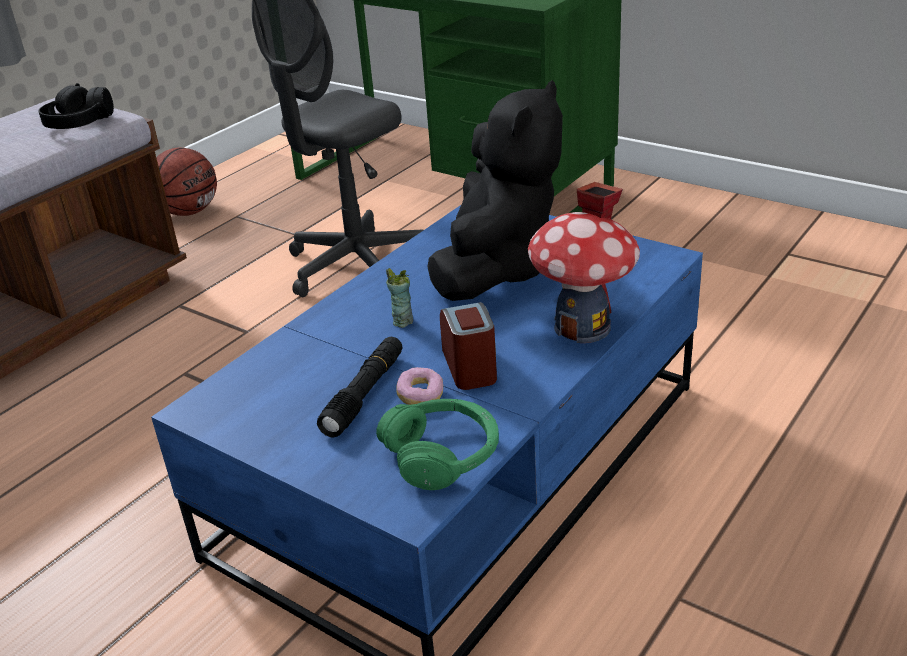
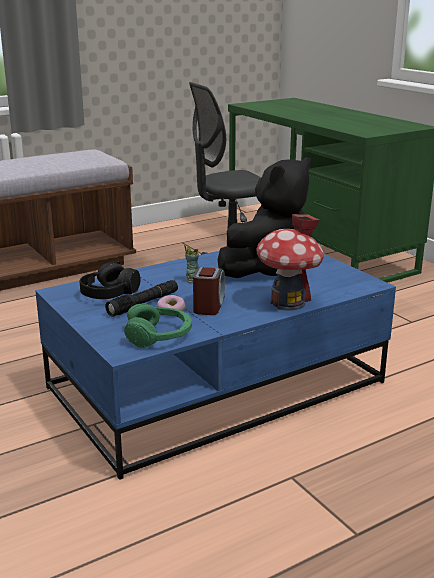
camera: 20 degrees right, 10 degrees down
black headphones [39,83,114,129] -> black headphones moved to [79,261,141,299]
basketball [156,148,217,216] -> none

